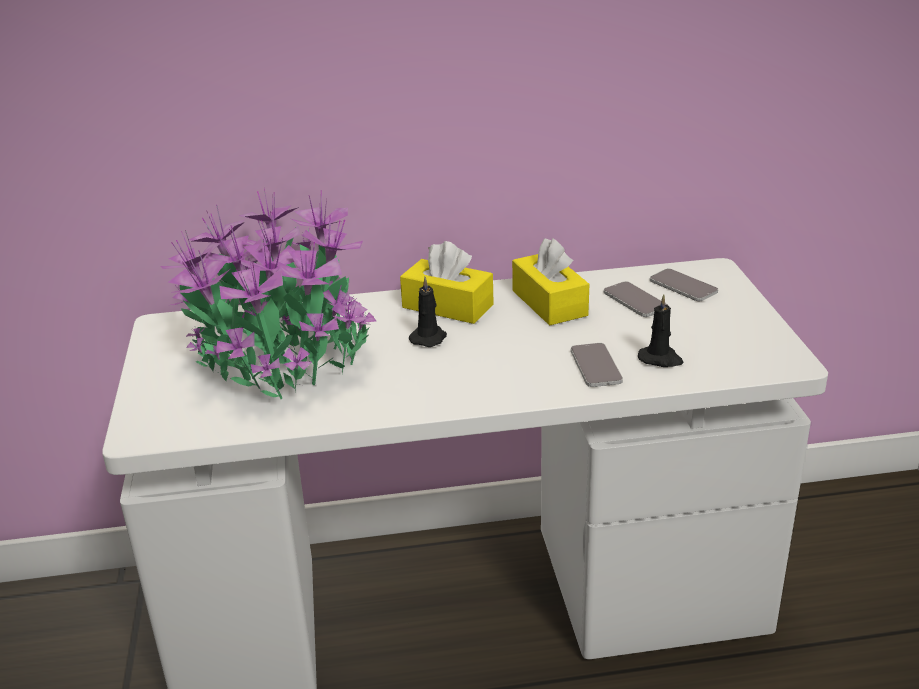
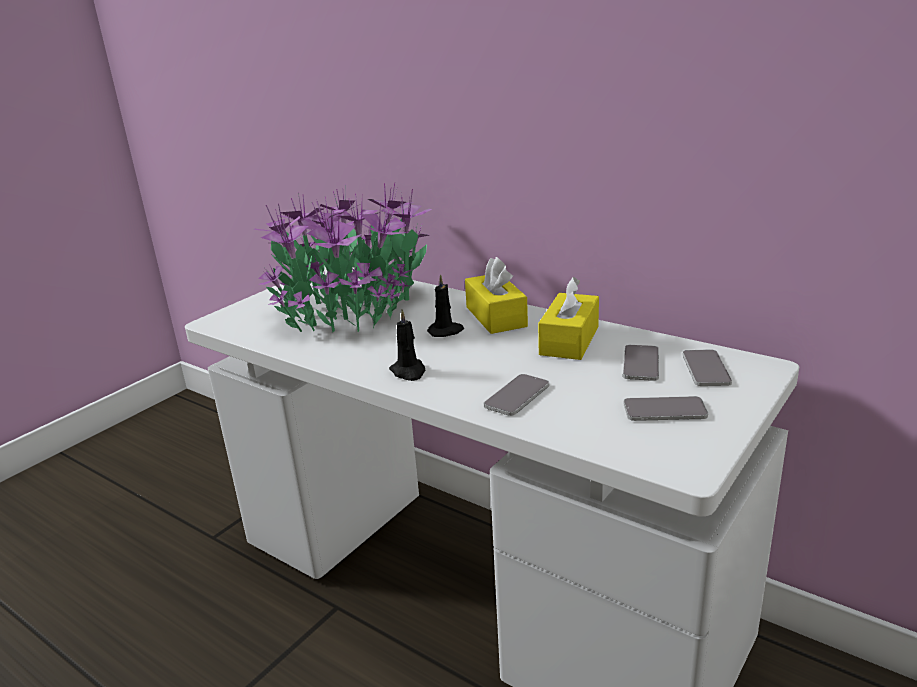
camera: 45 degrees right, 5 degrees down
black candle [638,294,684,367] -> black candle moved to [389,309,425,381]
none -> phone [624,396,708,421]

